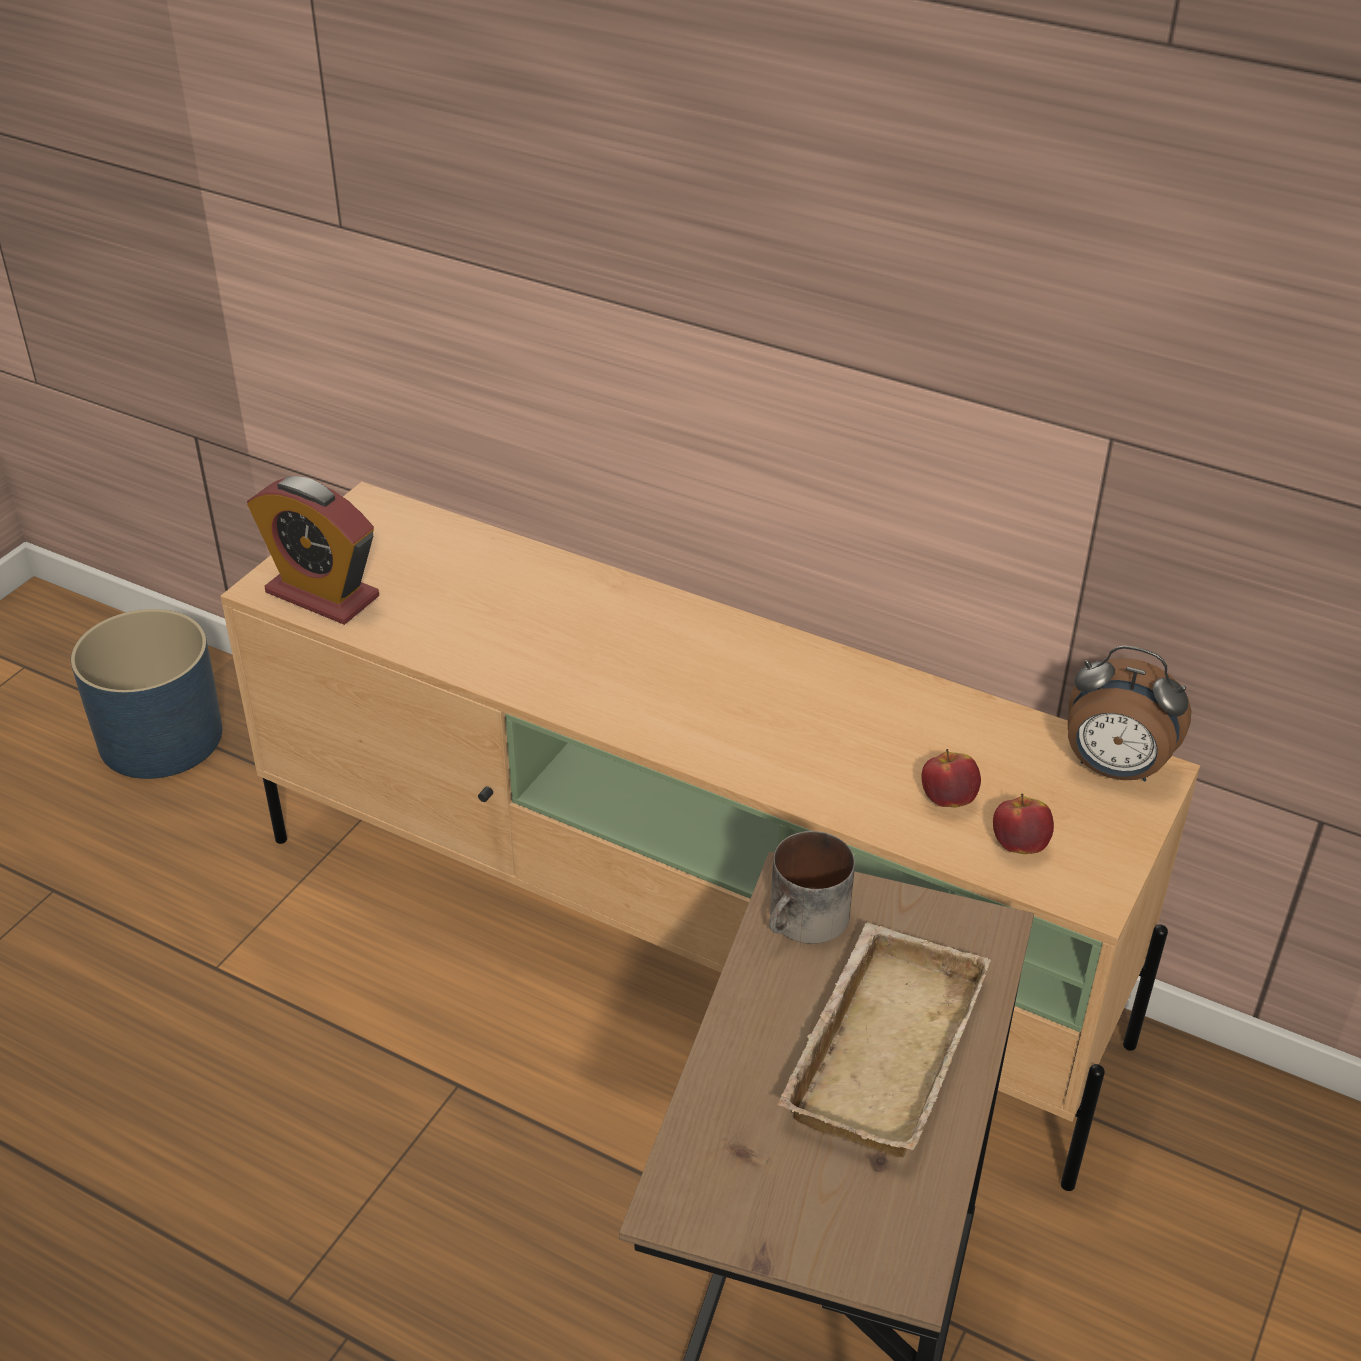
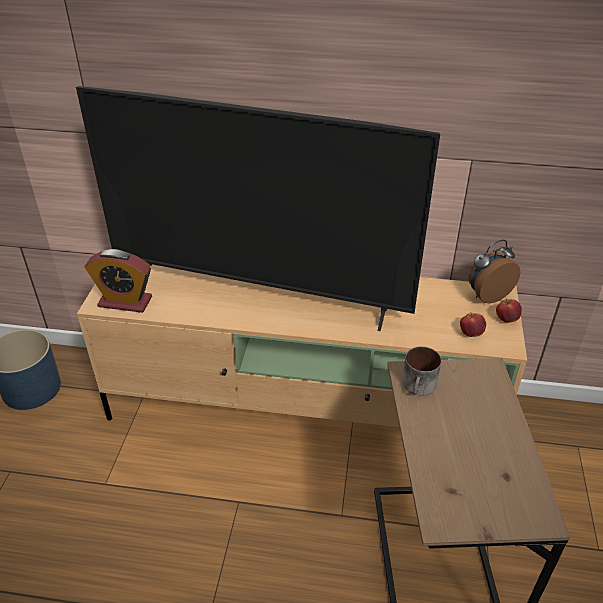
camera: 20 degrees left, 0 degrees up
beige tray [777,922,991,1158] -> none
apple [922,749,981,807] -> apple moved to [496,299,522,323]
alarm clock [1068,645,1192,782] -> alarm clock turned 150 degrees clockwise [468,239,521,303]
none -> television [76,86,440,331]

